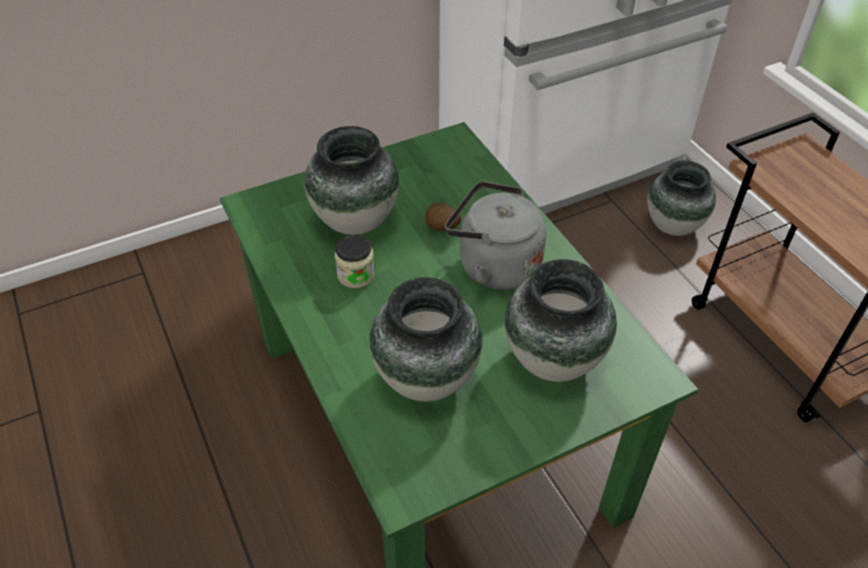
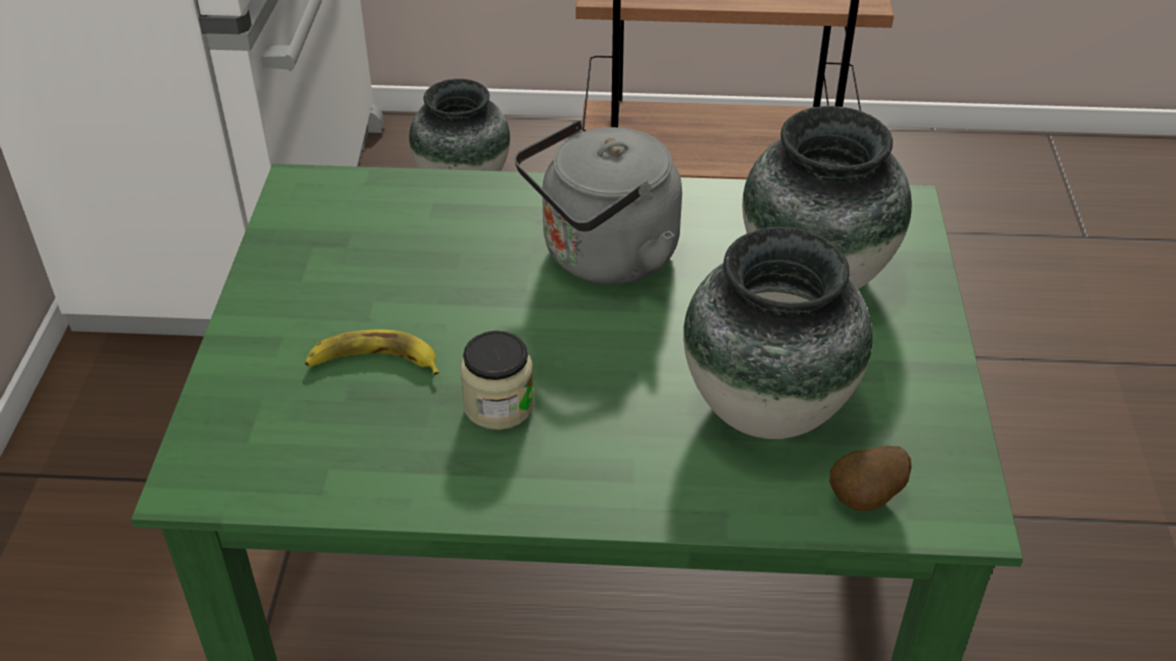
camera: 60 degrees left, 5 degrees down
vase [304,126,399,235] -> banana [305,330,439,375]
potato [425,202,462,231] -> potato moved to [830,446,912,511]

